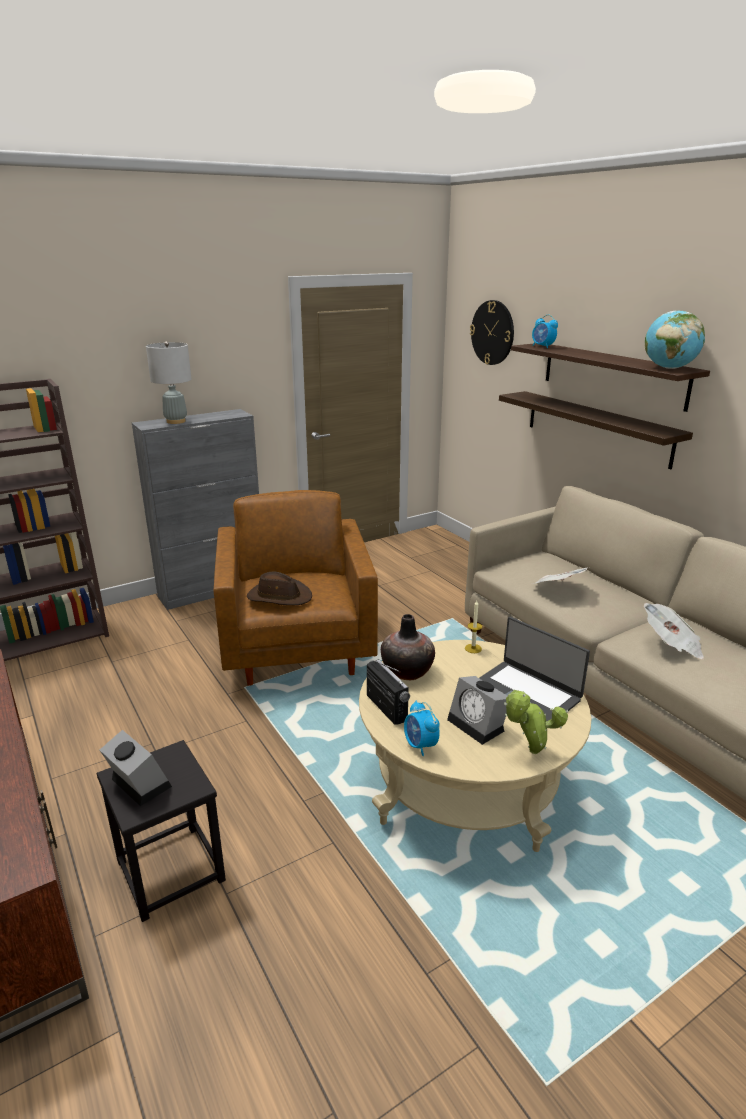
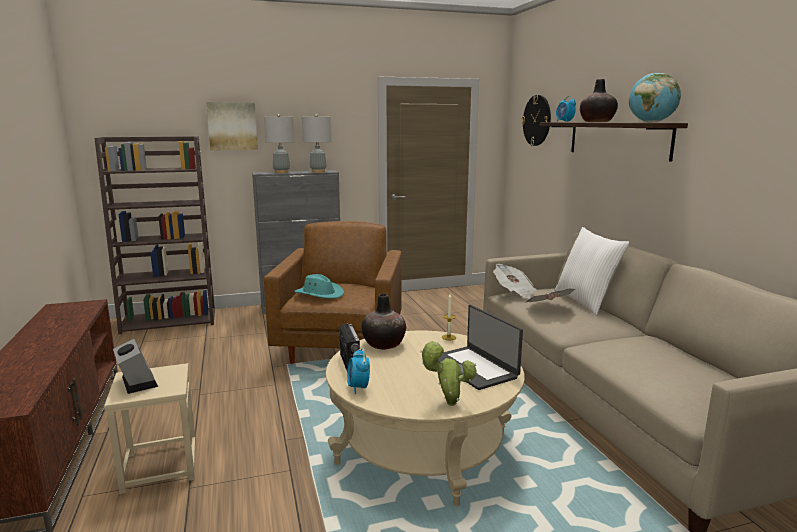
camera: 15 degrees right, 10 degrees down
black stool [97,740,226,922] -> beige stool [104,363,196,494]
brown hat [247,572,312,605] -> turquoise hat [294,274,344,299]
alarm clock [447,676,507,745] -> none
shelf [499,391,693,469] -> none
newspaper [644,603,704,659] -> newspaper moved to [493,264,537,299]
none -> picture [206,102,258,150]
none -> grey table lamp [302,114,331,173]
none -> white pillow [554,227,629,315]
none -> vase [580,79,618,122]

